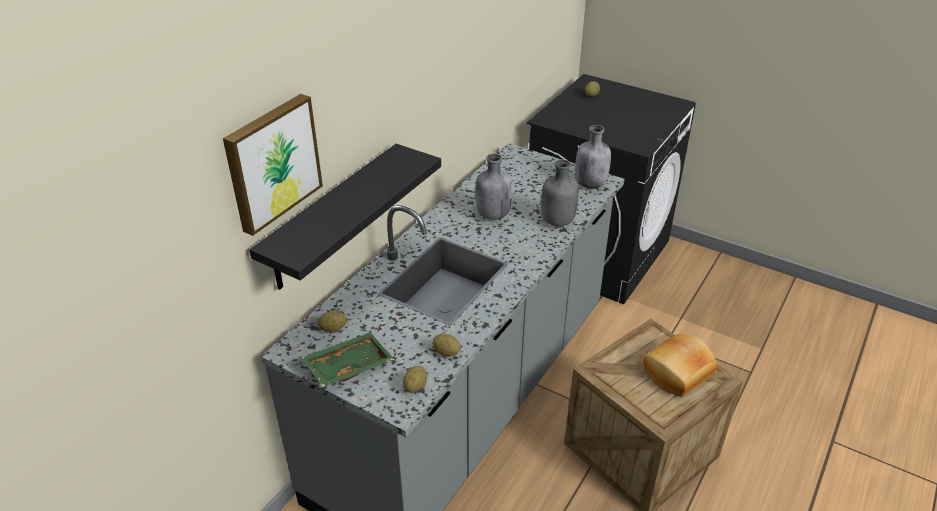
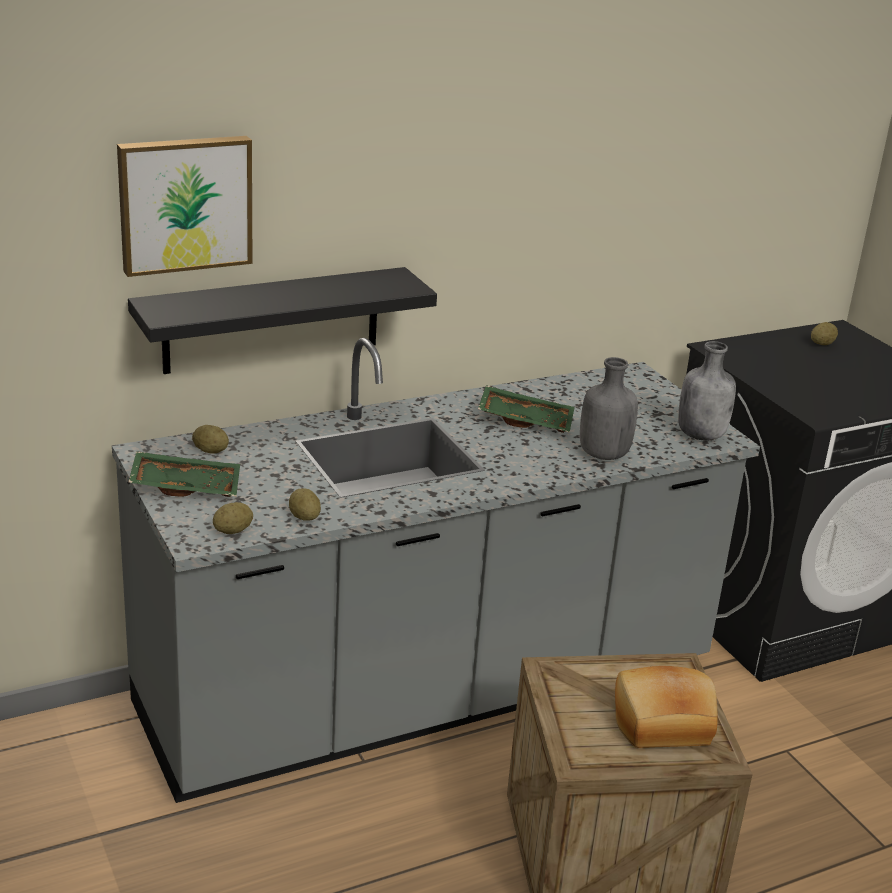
camera: 30 degrees right, 10 degrees down
grey bottle [475,153,512,220] -> green tray [478,385,575,433]

